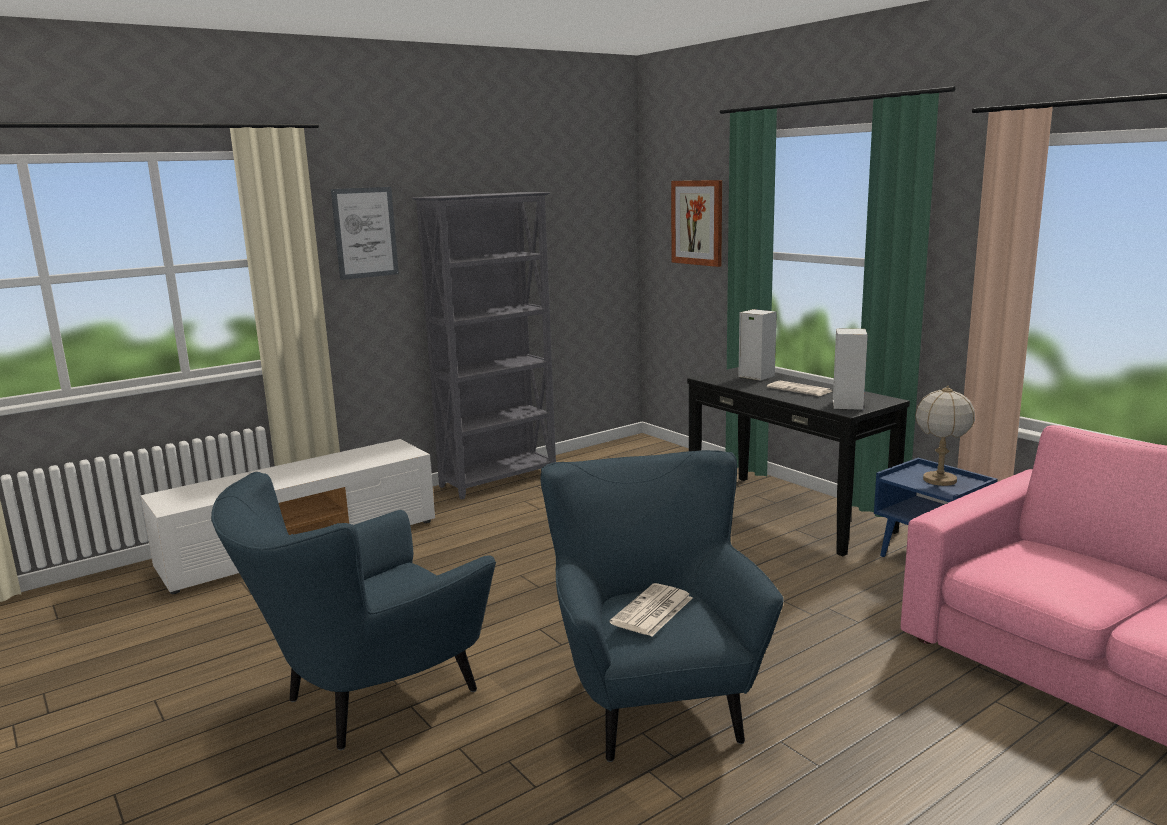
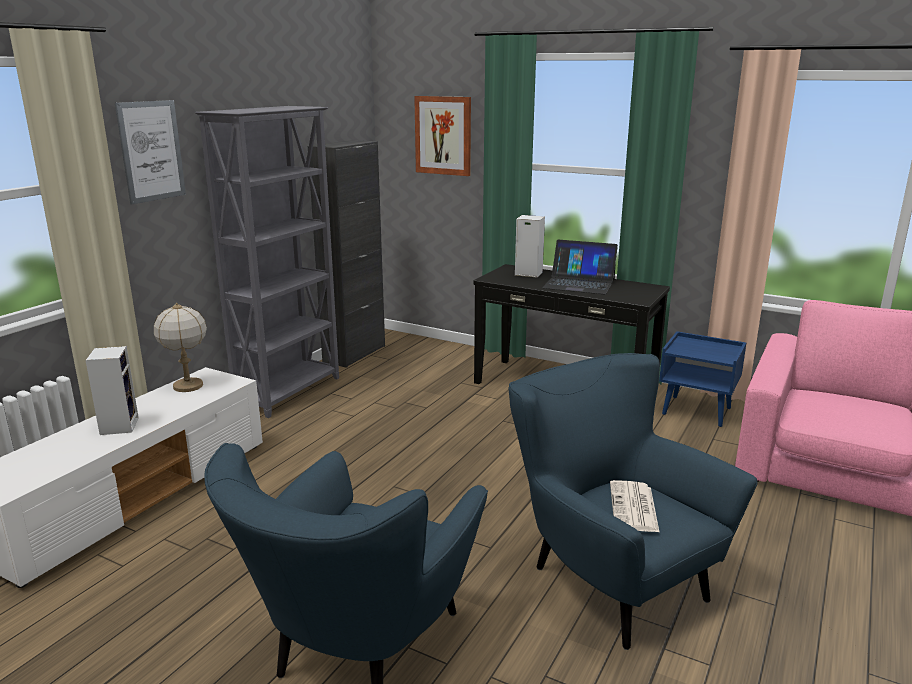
camera: 25 degrees left, 5 degrees up
newspaper [767,381,832,396] -> laptop [542,240,618,294]
speaker [833,329,868,410] -> speaker moved to [85,346,139,435]
table lamp [915,386,975,486] -> table lamp moved to [154,303,207,392]
none -> black cabinet [308,140,385,368]

